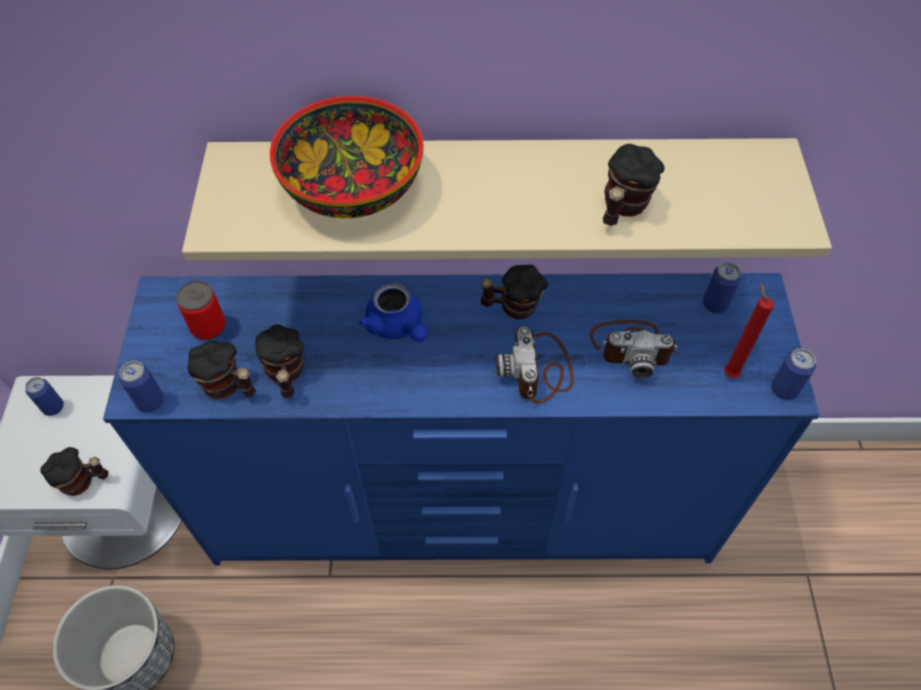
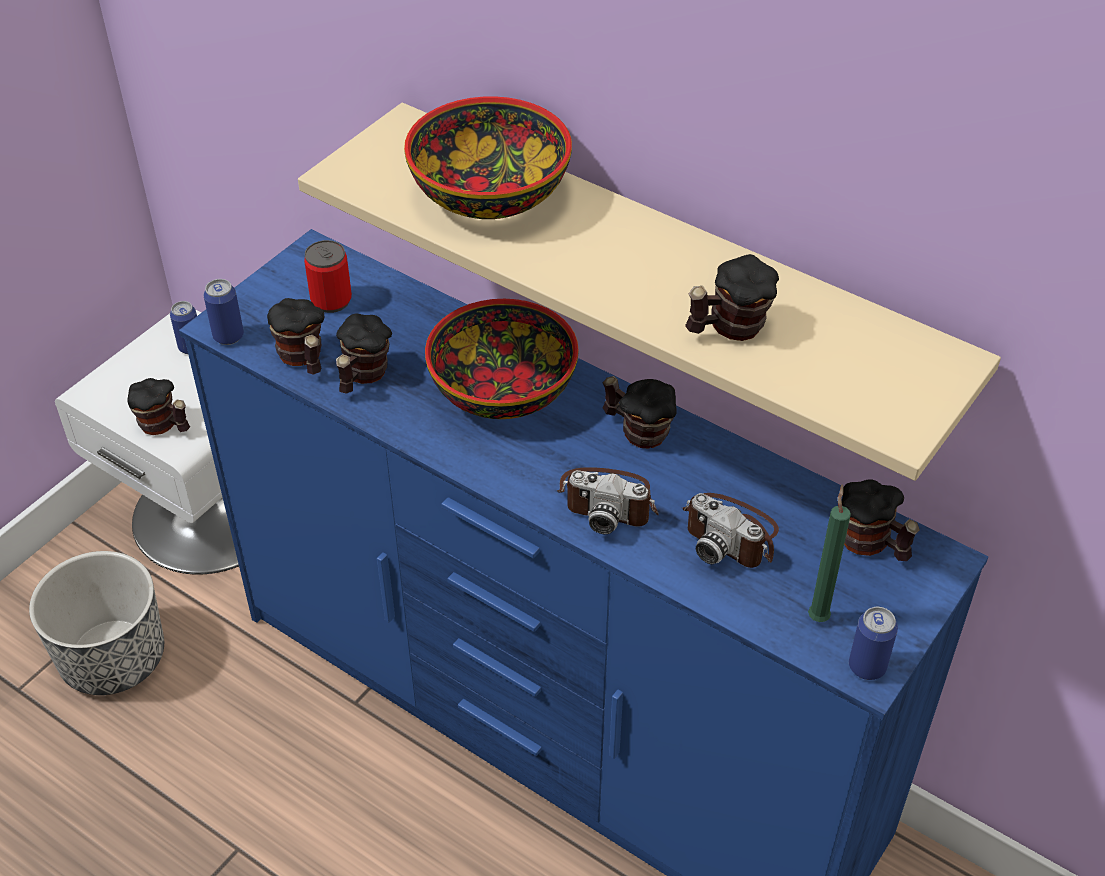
camera: 35 degrees right, 10 degrees down
blue teapot [358,283,428,342] -> bowl [425,299,579,419]
camera [496,327,574,404] -> camera turned 105 degrees counterclockwise [557,467,659,534]
can [703,262,741,313] -> mug [842,479,920,561]
red candle [724,283,774,378] -> green candle [808,484,851,622]

